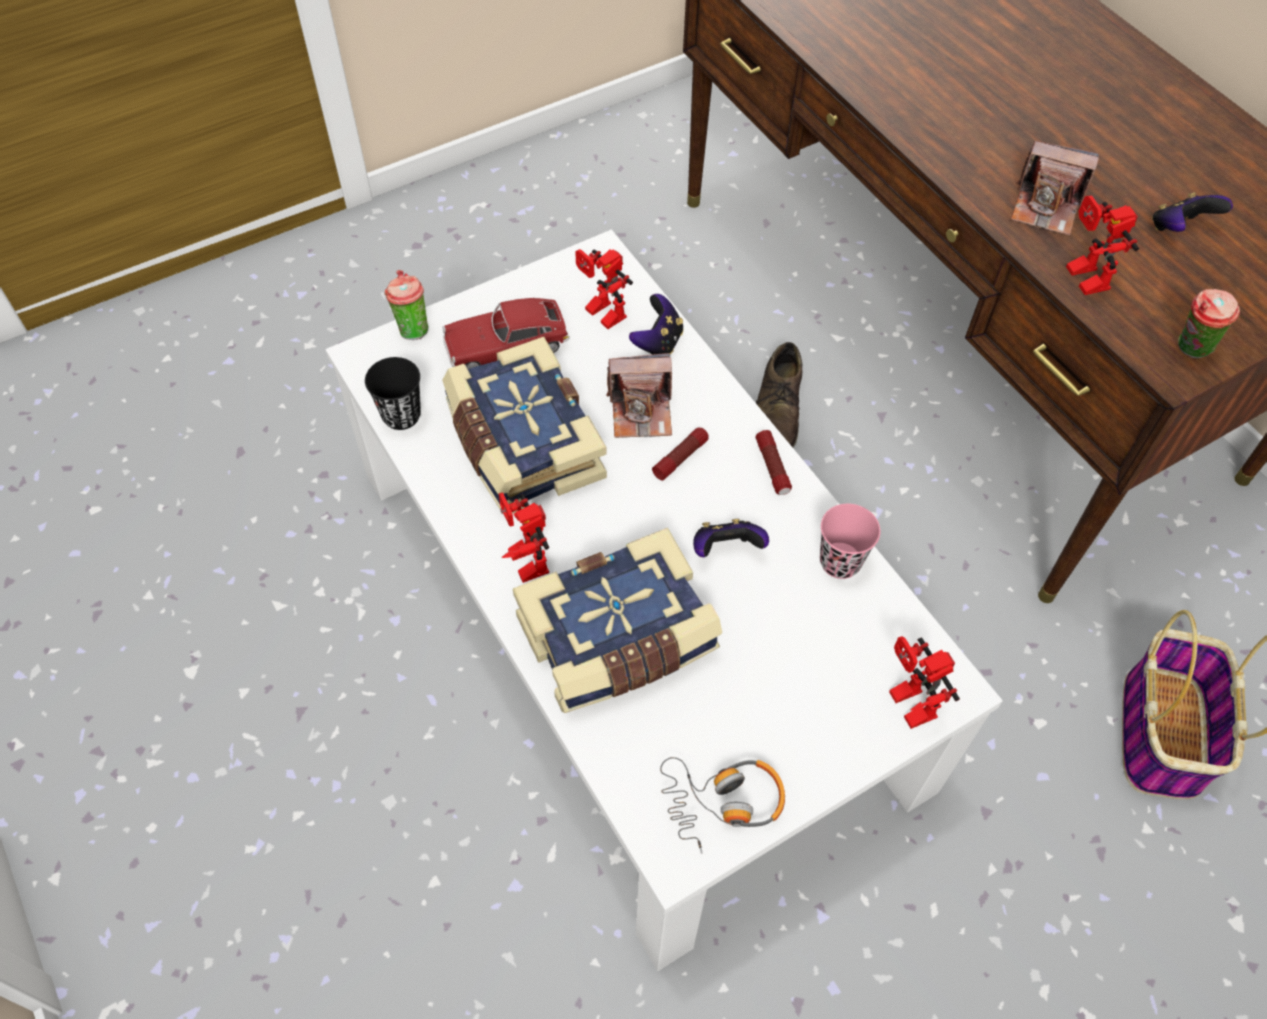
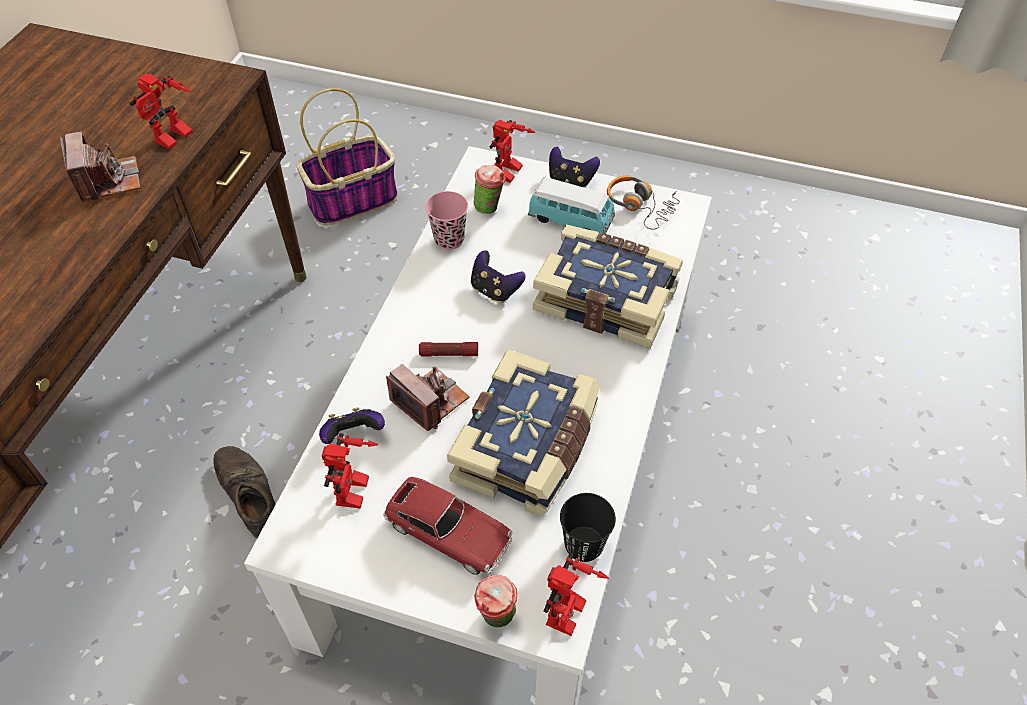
camera: 130 degrees left, 5 degrees down
toy robot [499,493,549,583] -> toy robot moved to [543,553,609,636]
flashlight [755,430,792,495] -> none
brown shoe [756,342,802,447] -> brown shoe turned 90 degrees counterclockwise [213,446,276,539]
game controller [1152,192,1233,232] -> game controller moved to [549,147,600,188]
cup [1178,289,1240,358] -> cup moved to [474,165,506,214]
none -> toy car [528,177,615,235]

